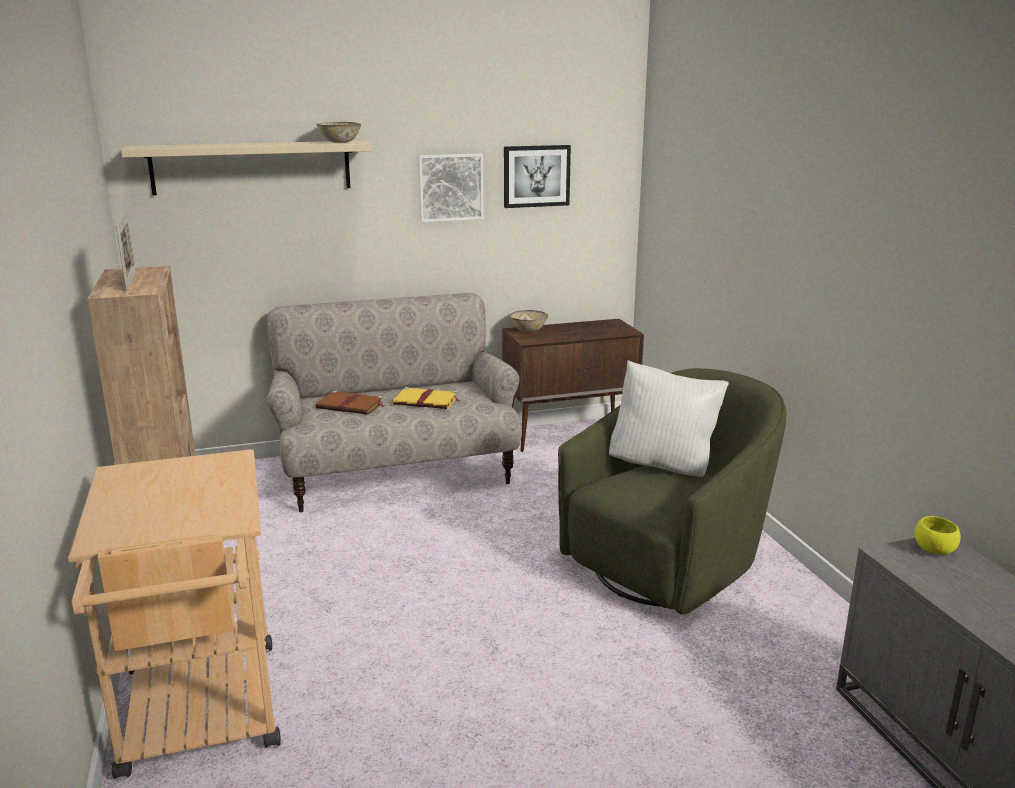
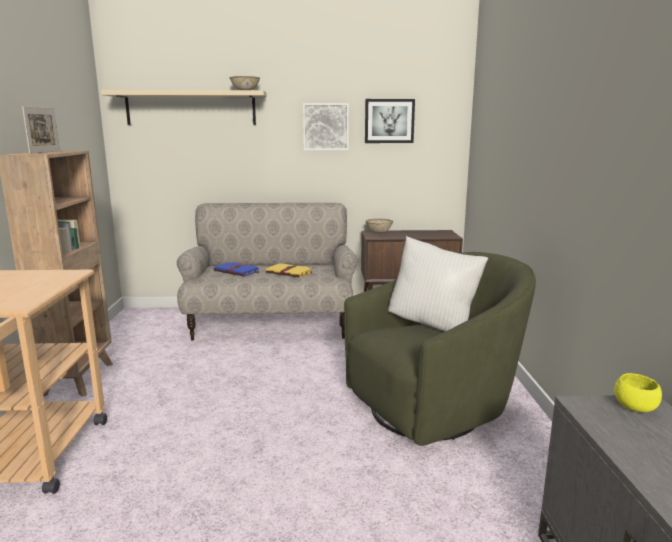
camera: 15 degrees right, 5 degrees down
brown book [316,391,384,415] -> blue book [214,261,261,277]

